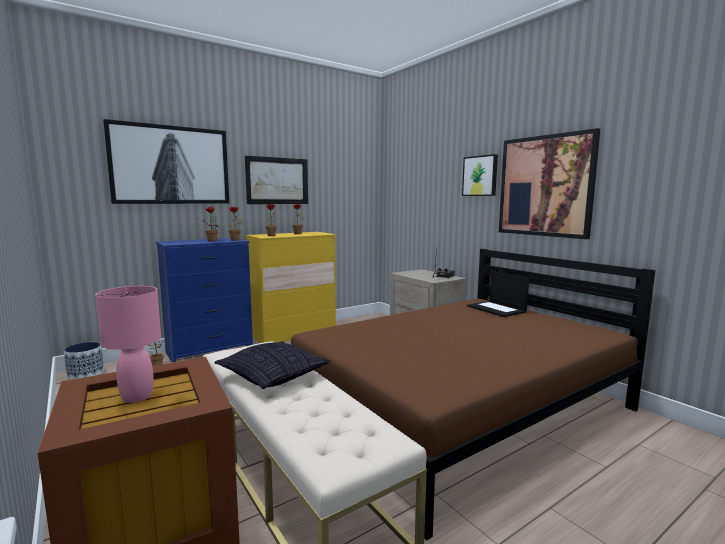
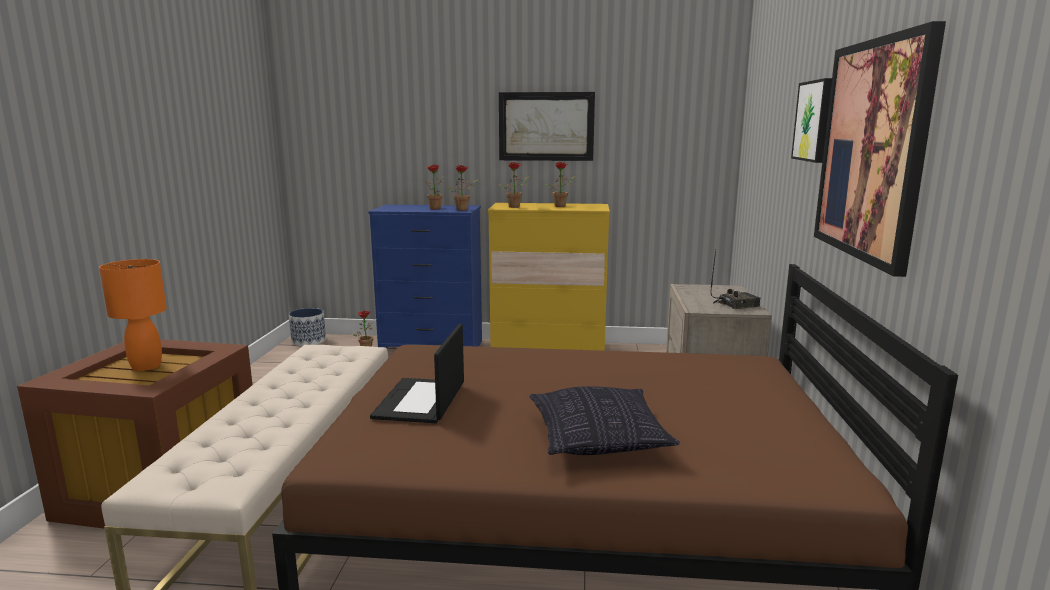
camera: 40 degrees right, 5 degrees up
pink table lamp [95,286,161,403] -> orange table lamp [99,259,167,371]
picture [103,119,229,204] -> none
pillow [214,341,331,389] -> pillow moved to [530,386,680,455]
laptop [467,271,529,317] -> laptop moved to [370,324,464,423]

